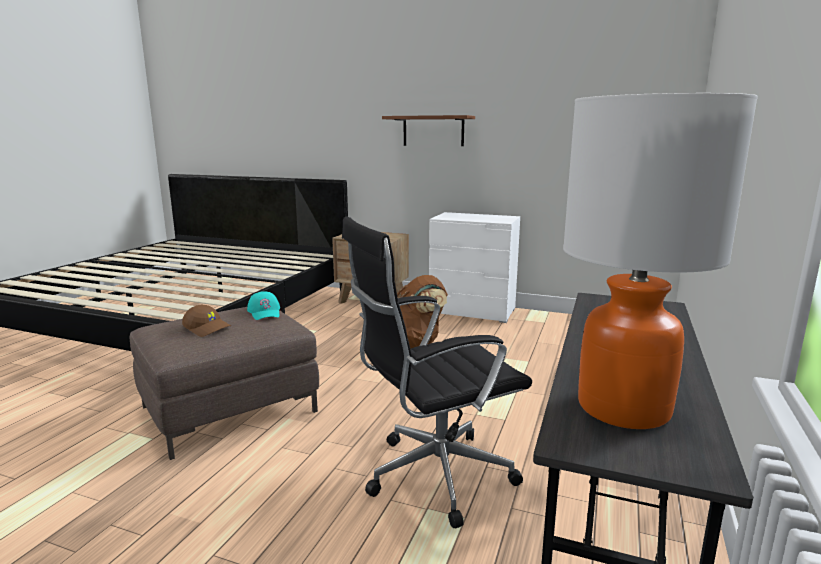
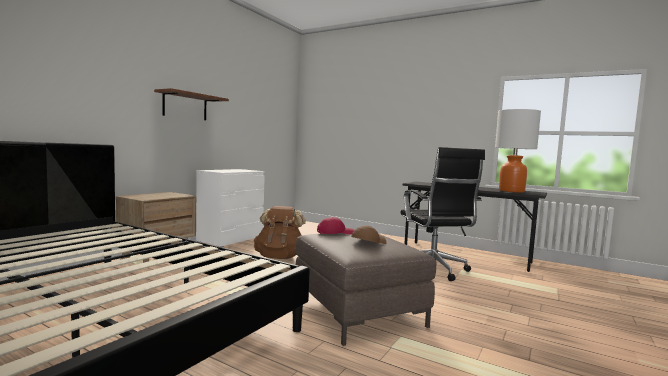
camera: 80 degrees left, 10 degrees down
turquoise cap [247,291,280,320] -> red cap [317,217,355,234]

